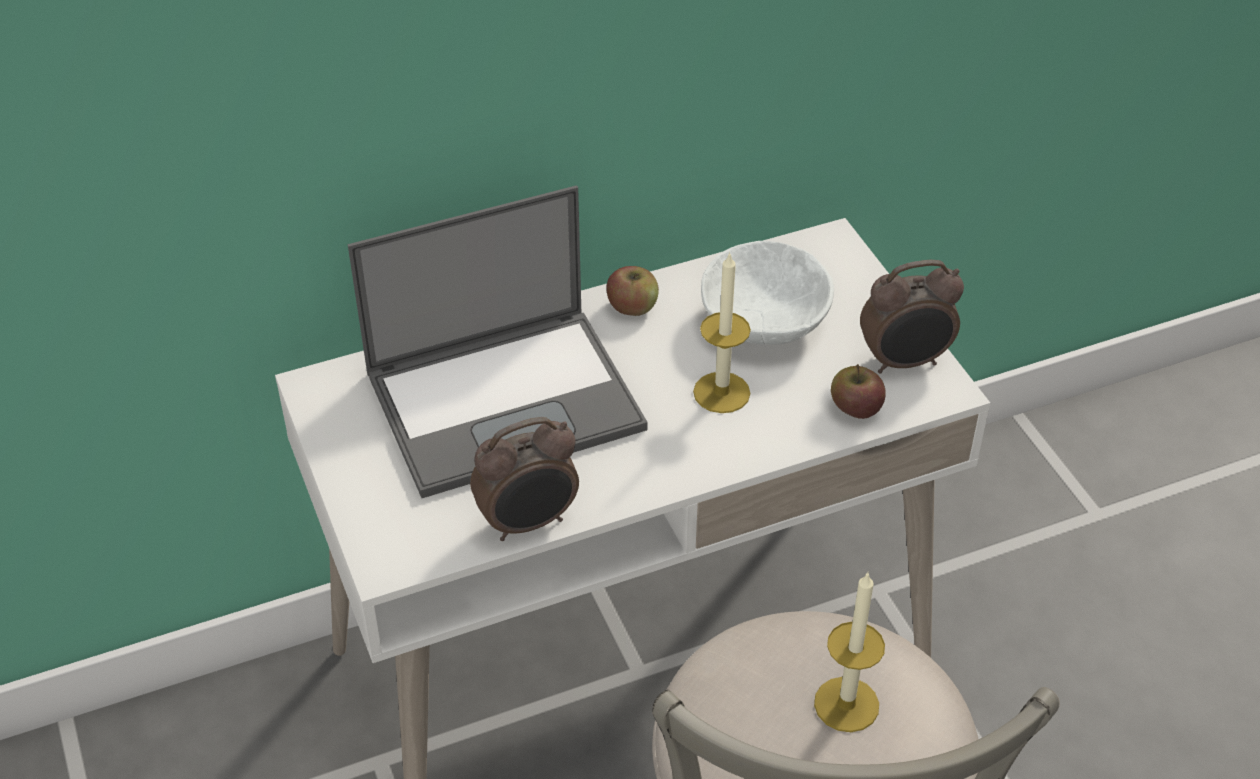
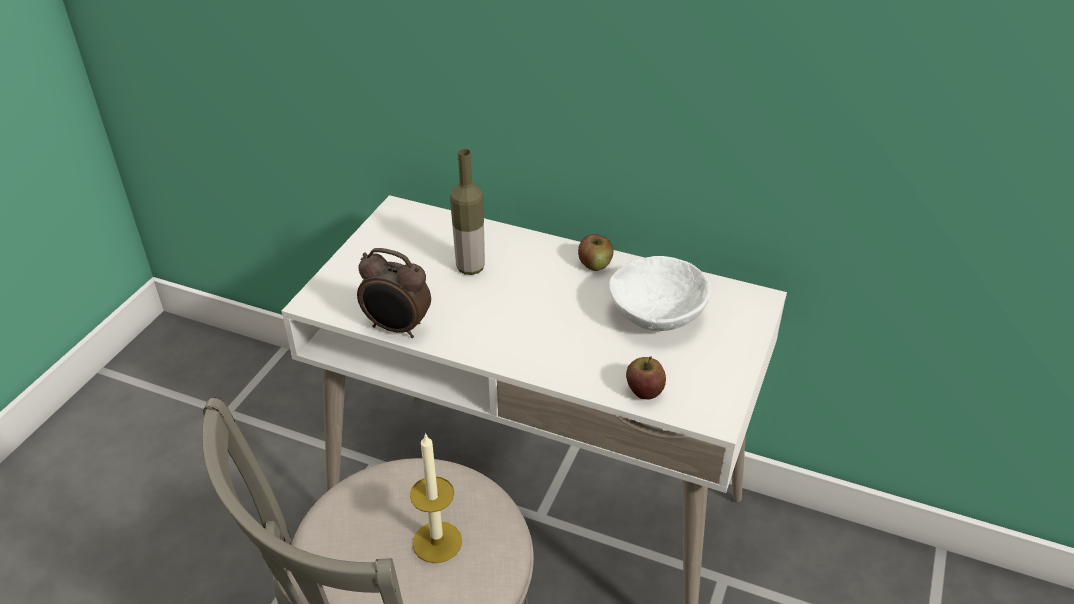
camera: 45 degrees right, 5 degrees down
laptop [348,185,648,498] -> bottle [450,149,485,275]
candle [693,252,751,413] -> none
alarm clock [860,260,964,374] -> none

